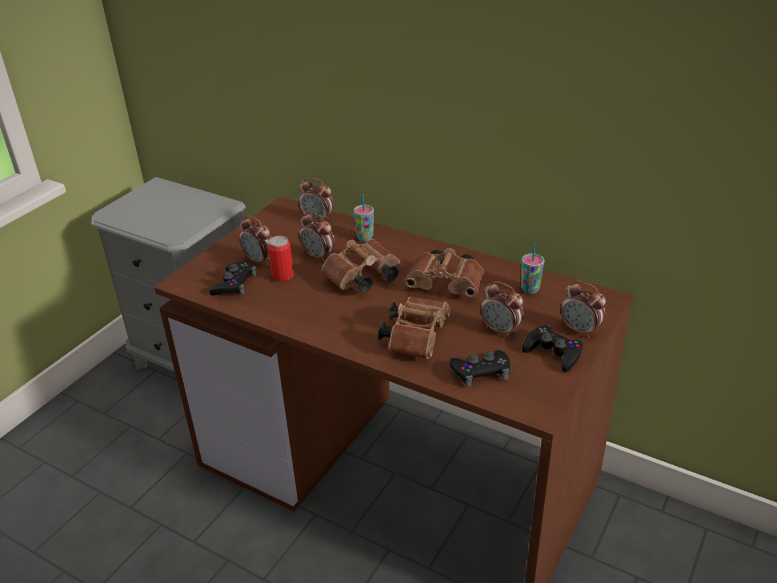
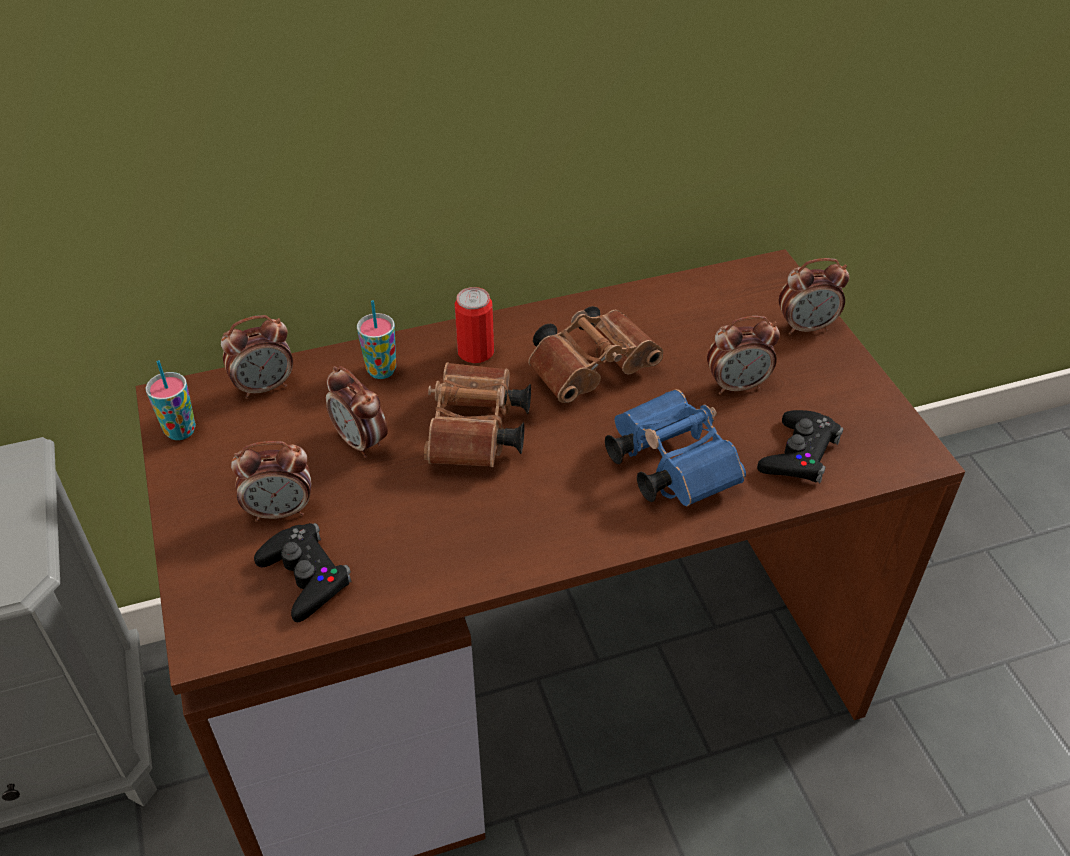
camera: 50 degrees left, 10 degrees up
can [268,236,294,282] -> can moved to [455,287,494,363]
alarm clock [299,211,335,262] -> alarm clock turned 60 degrees clockwise [326,366,388,458]
brown binoculars [378,296,451,359] -> blue binoculars [605,389,746,507]
cup [521,243,545,294] -> cup moved to [146,360,196,440]
black game controller [522,325,583,372] -> none

